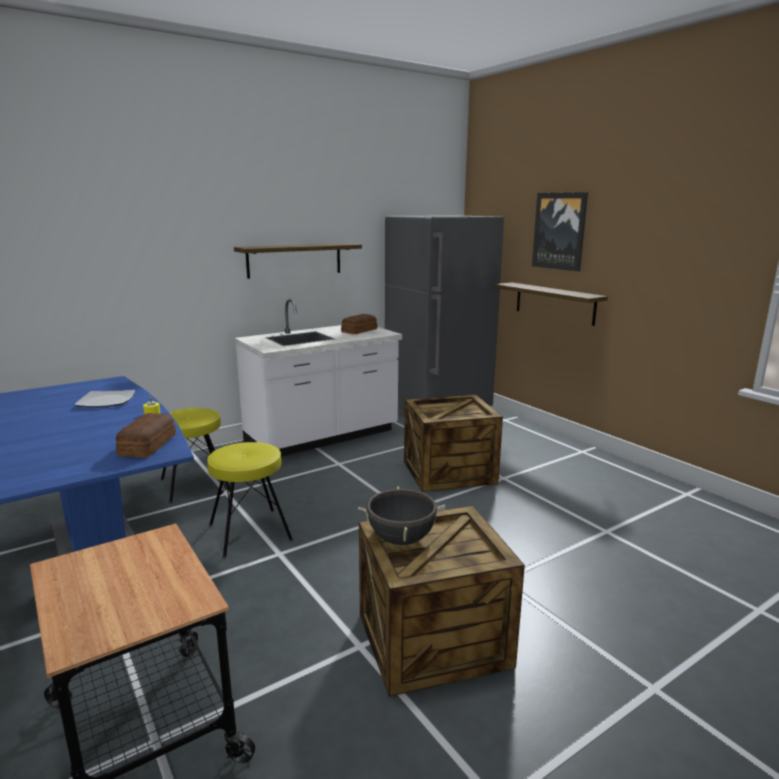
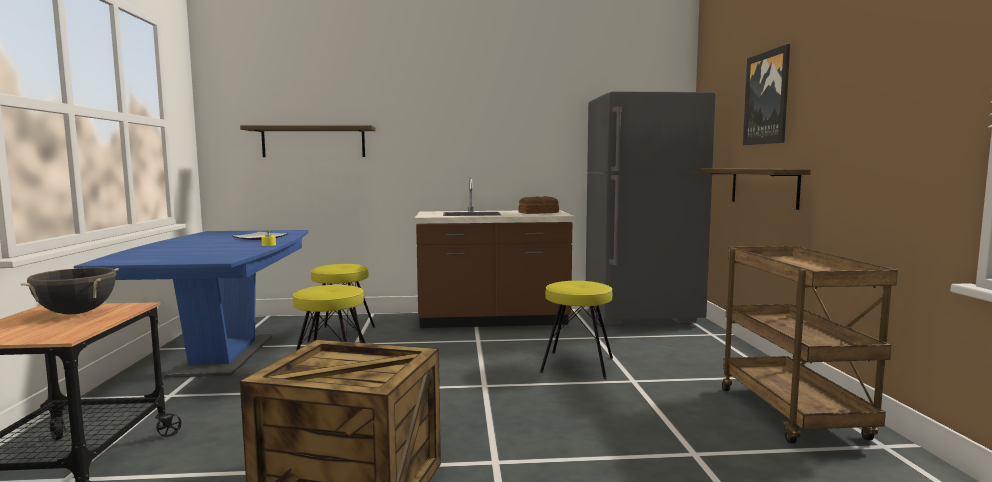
camera: 30 degrees right, 10 degrees down
bread [115,413,176,457] -> none
shelf [234,243,362,279] -> shelf moved to [240,125,375,157]
white counter [234,299,402,457] -> brown counter [415,177,575,328]
black cooking pot [358,487,445,545] -> black cooking pot moved to [21,267,119,314]
crate [404,395,503,492] -> yellow stool [540,281,613,380]
none -> brown cart [722,246,898,444]

